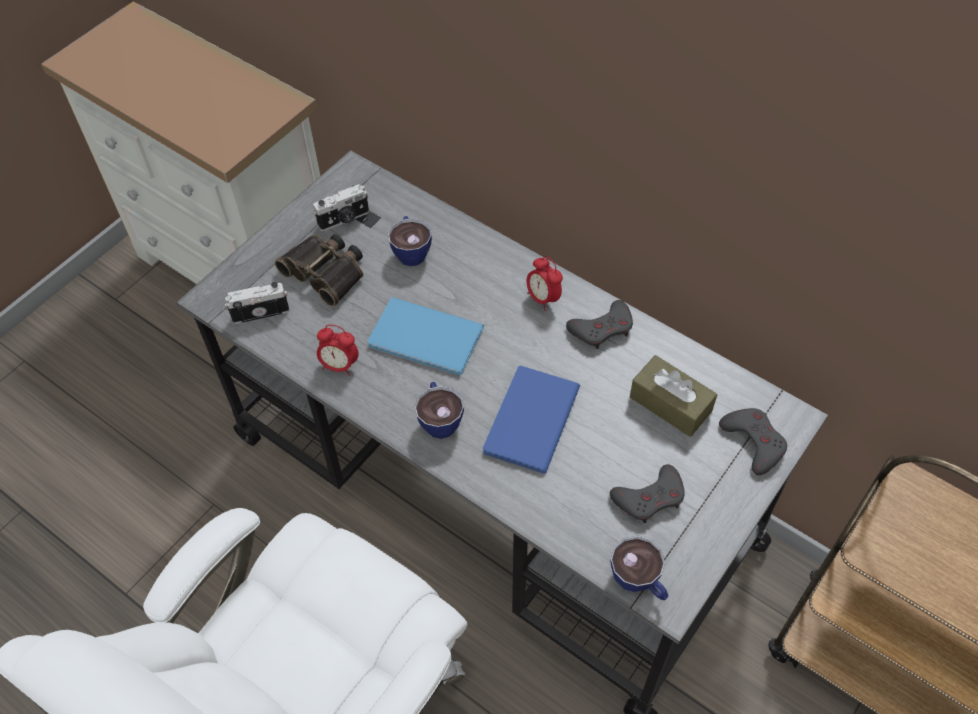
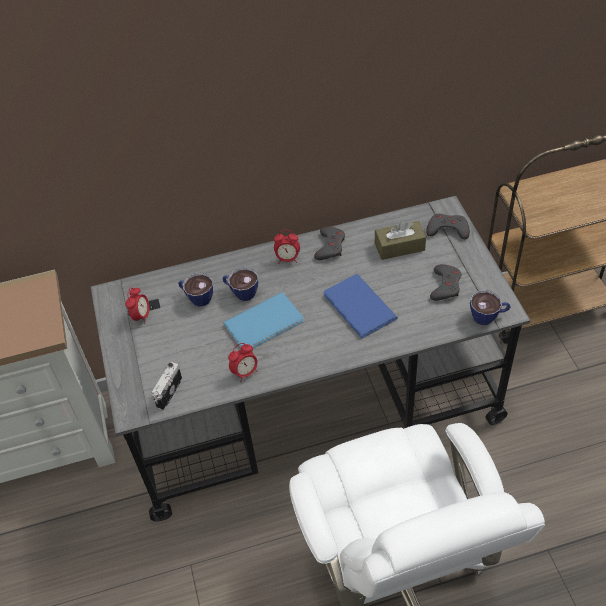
camera: 50 degrees left, 5 degrees down
binoculars [275,234,363,307] -> none
camera [313,184,369,231] -> alarm clock [126,288,150,324]
cup [415,382,464,439] -> cup moved to [222,267,258,301]

